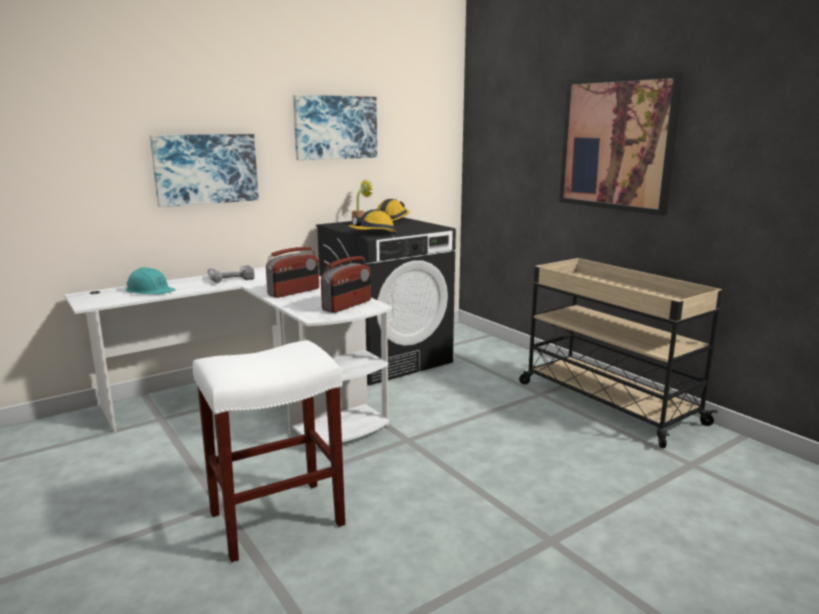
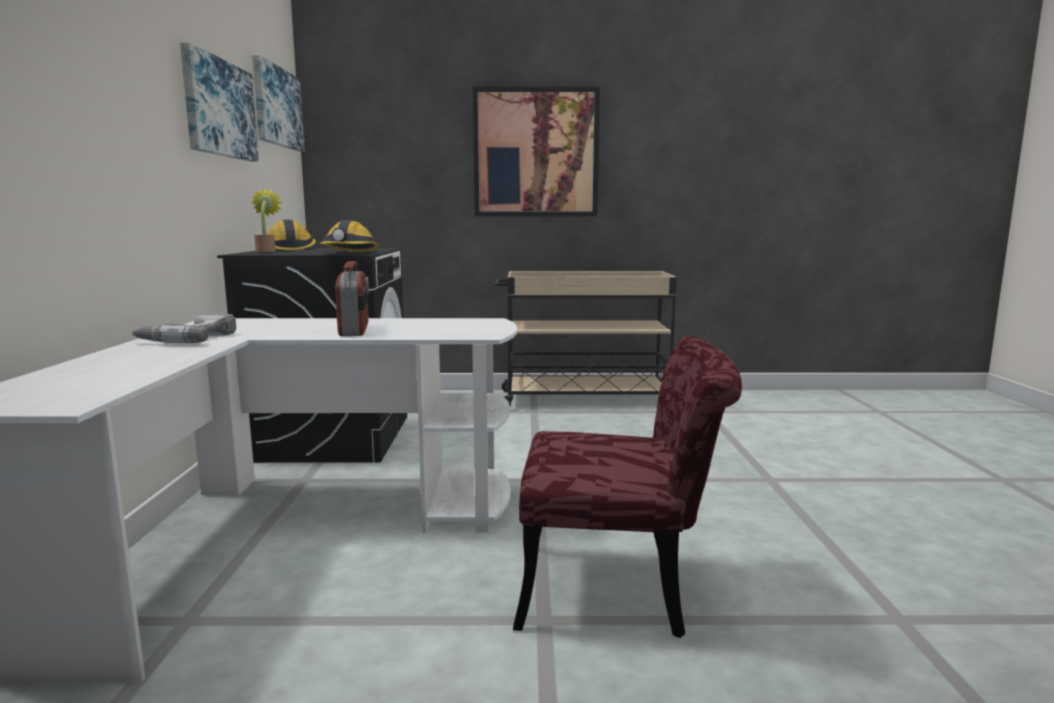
camera: 55 degrees left, 5 degrees down
turquoise hard hat [126,268,176,295] -> none
picture [150,134,259,207] -> picture moved to [252,55,305,151]
white stool [193,340,345,562] -> red chair [513,336,742,638]
radio [321,256,371,313] -> none

